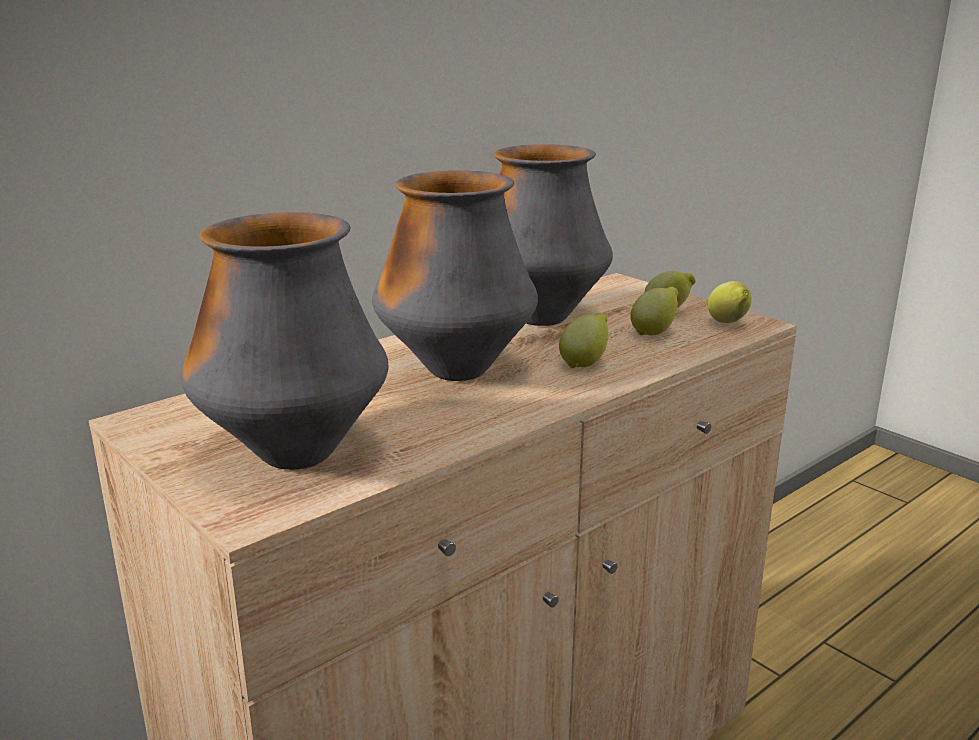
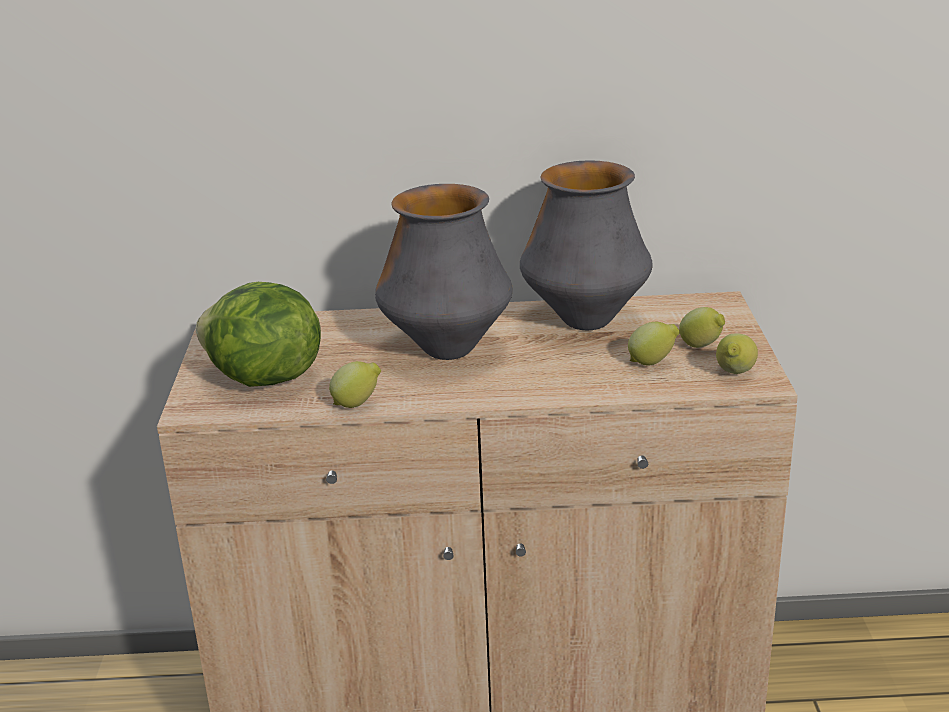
camera: 40 degrees right, 5 degrees up
vase [181,212,389,470] -> lettuce [196,282,321,387]
lemon [559,313,609,368] -> lemon moved to [329,361,381,408]

